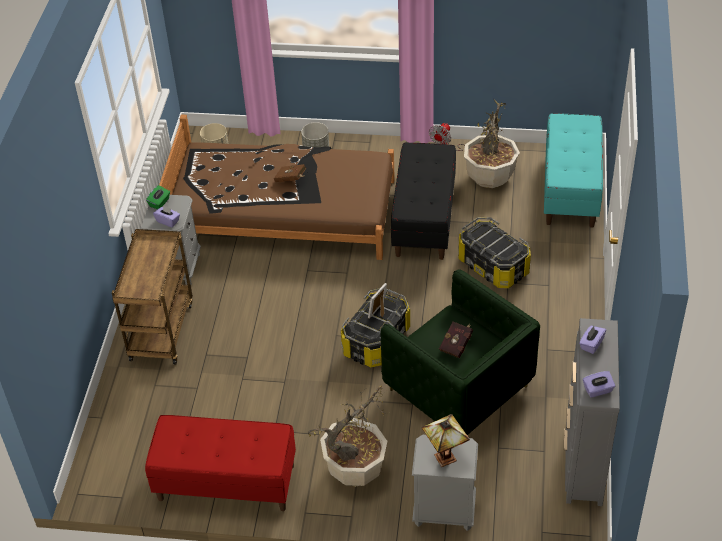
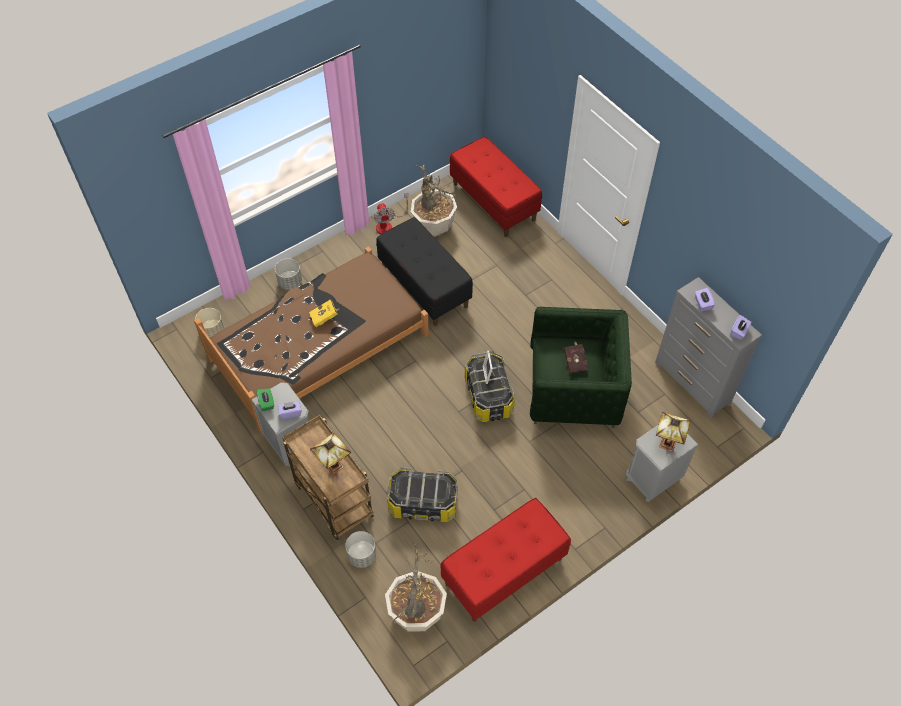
camera: 45 degrees left, 10 degrees up
brown book [274,164,306,182] -> yellow book [309,300,340,327]
potted plant [308,384,390,487] -> potted plant moved to [385,543,447,632]
storage box [458,217,531,288] -> storage box moved to [387,467,458,522]
turquoise bench [544,113,603,228] -> red bench [450,136,542,237]
none -> table lamp [310,433,351,475]
none -> grey planter [345,531,376,568]

